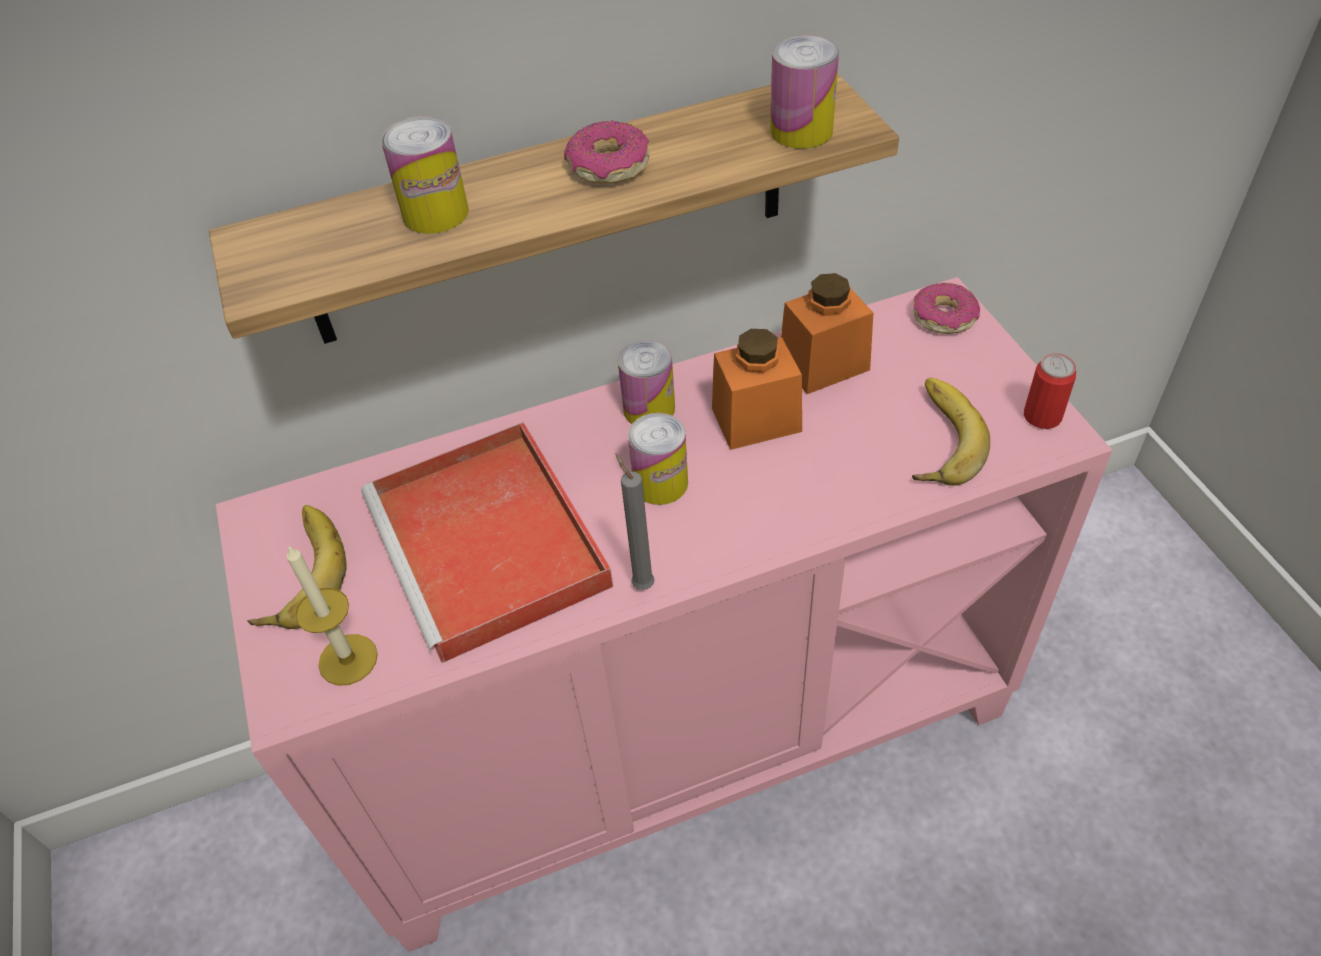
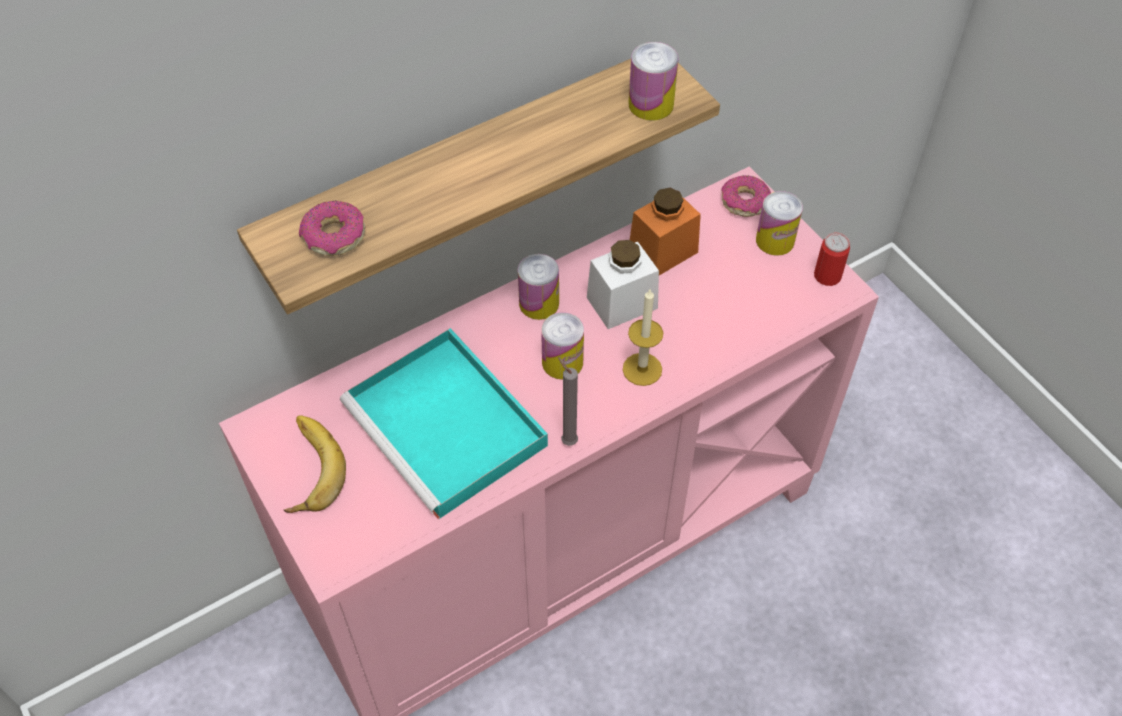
camera: 15 degrees left, 5 degrees up
candle [287,545,378,686] -> candle moved to [623,289,663,386]
red tray [361,422,613,663] -> turquoise tray [340,328,548,519]
can [381,116,469,234] -> can moved to [756,191,803,256]
donut [564,121,649,183] -> donut moved to [299,201,365,256]
orange jar [712,329,802,450] -> white jar [587,240,659,329]
banana [912,378,990,486] -> none

